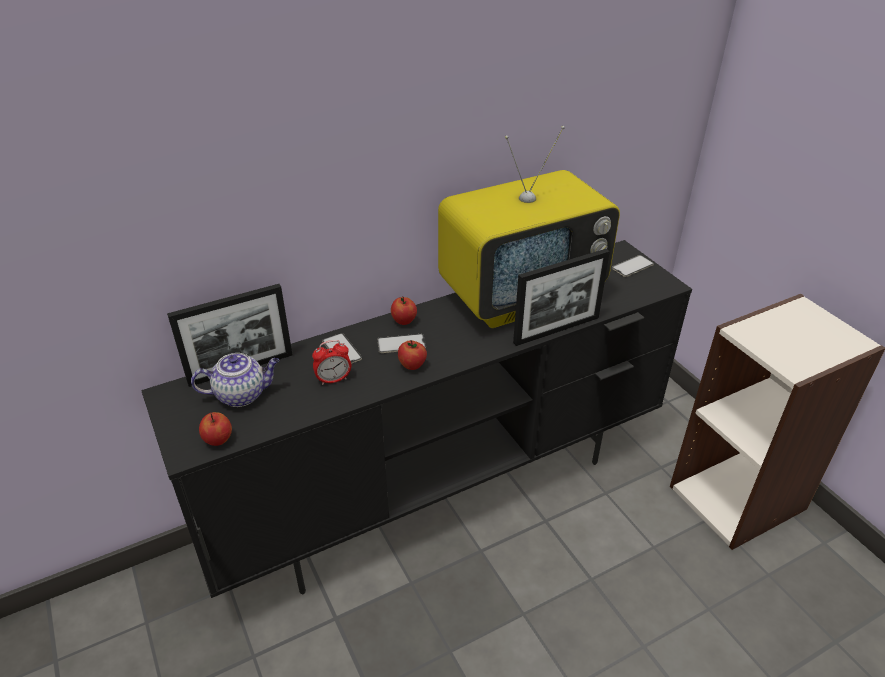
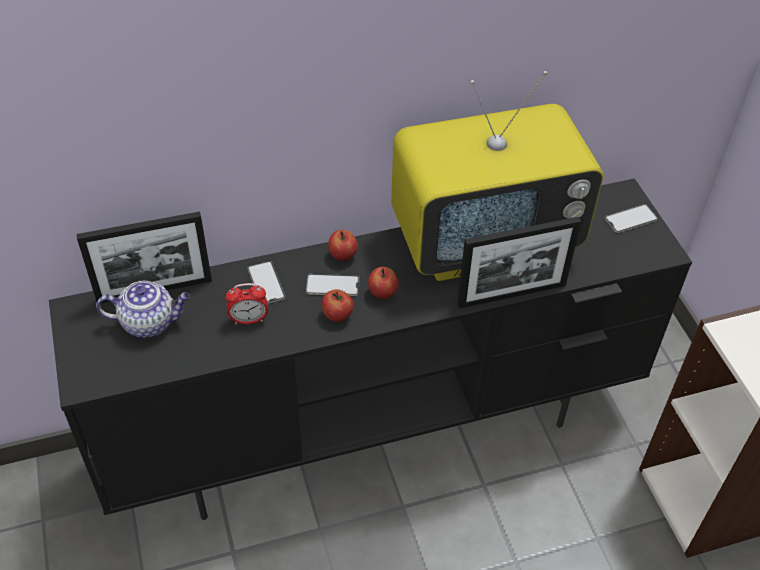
camera: 10 degrees right, 10 degrees up
apple [199,412,232,446] -> apple moved to [368,267,398,299]

